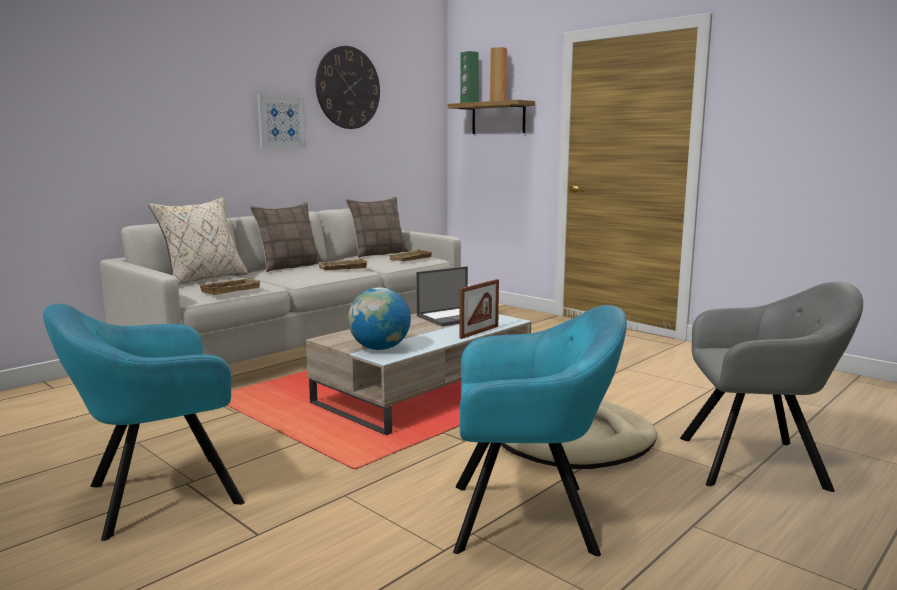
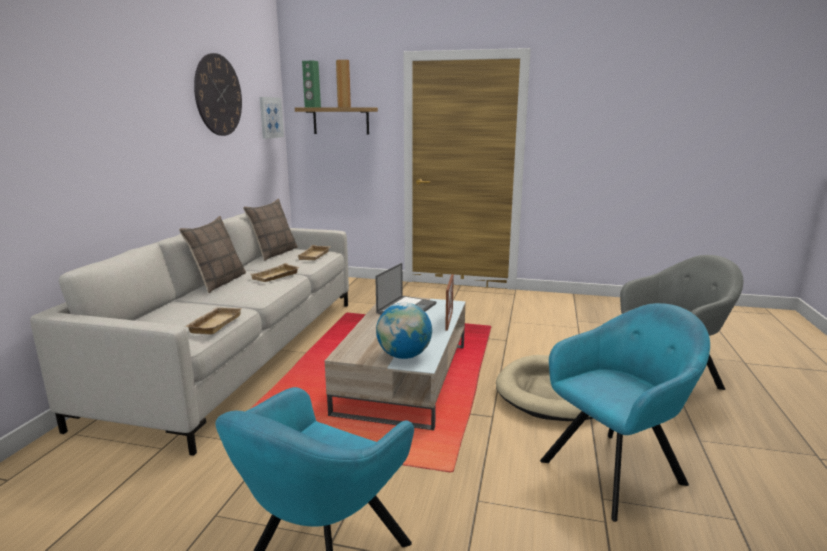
camera: 30 degrees left, 5 degrees up
beige pillow [148,197,248,286] -> none
picture [257,94,306,148] -> picture moved to [259,97,284,139]

